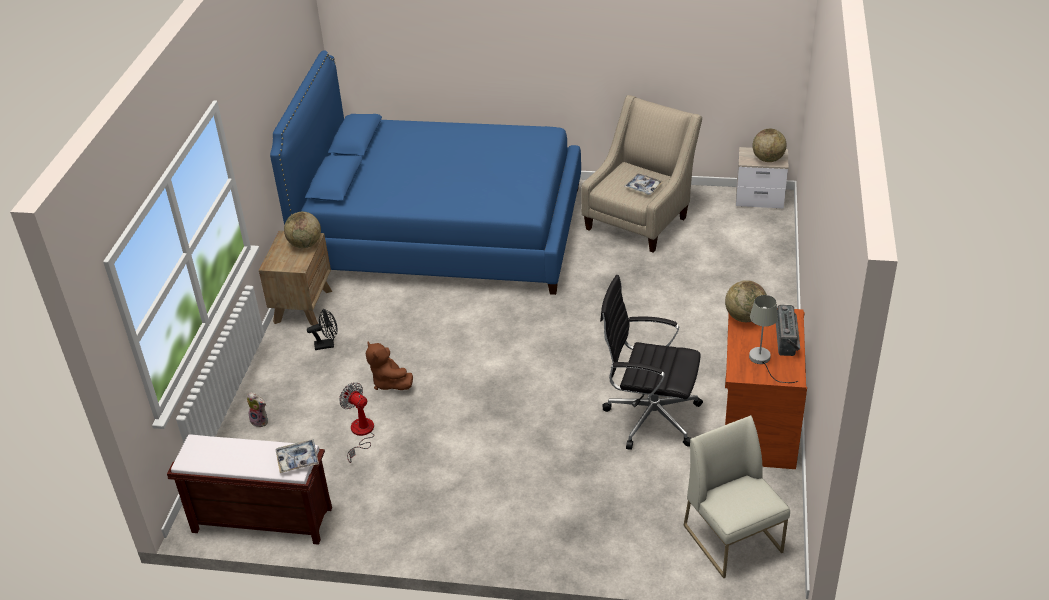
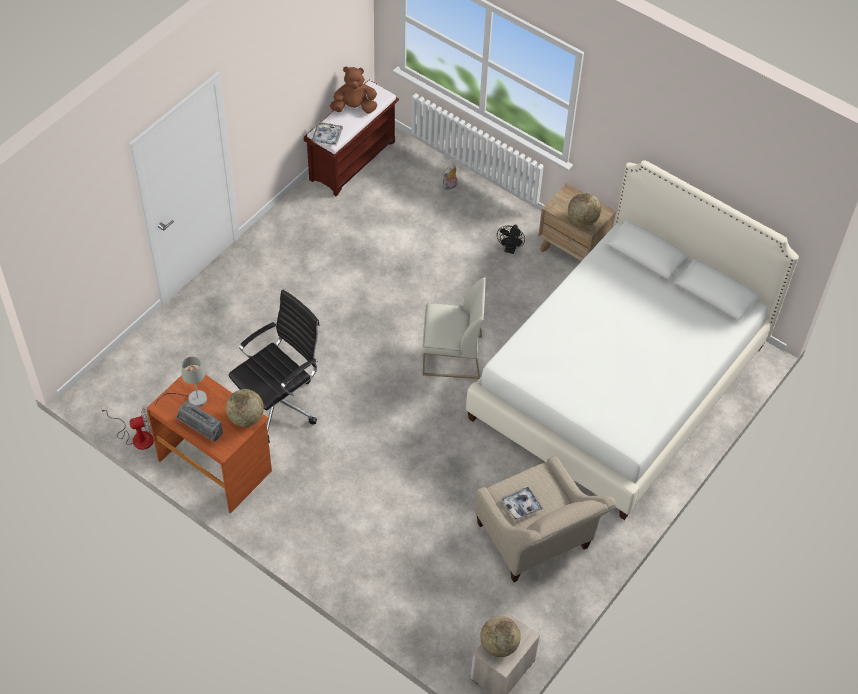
camera: 115 degrees right, 15 degrees up
blue bed [270,50,581,295] -> white bed [466,160,799,520]
fan [339,382,375,463] -> fan moved to [101,408,154,450]
brown plush toy [366,342,413,390] -> brown plush toy moved to [330,66,377,114]
white chair [683,415,790,578] -> white chair moved to [422,277,486,379]

